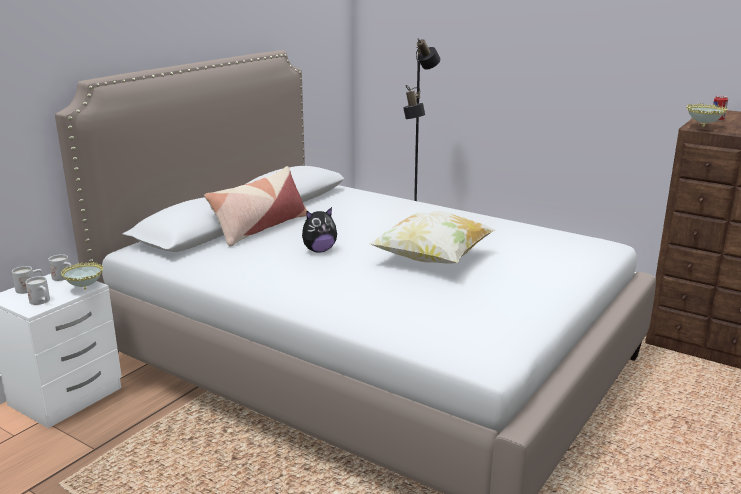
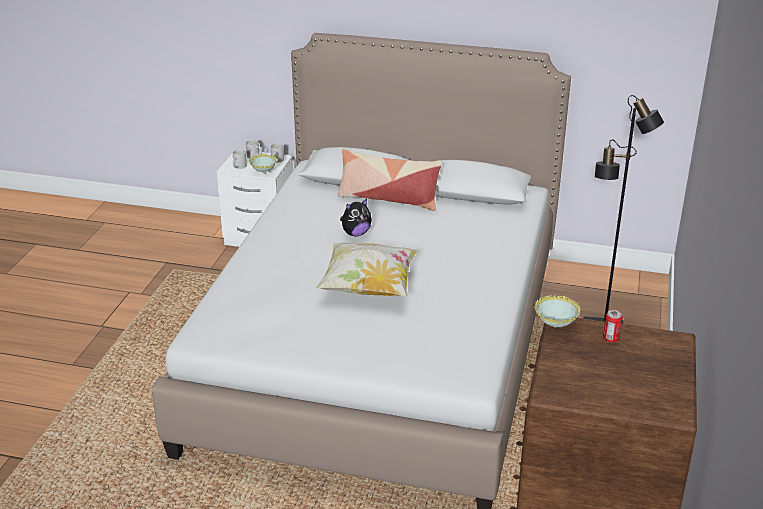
camera: 70 degrees right, 10 degrees up
plush toy [302,207,337,253] -> plush toy turned 75 degrees counterclockwise [340,199,372,236]

